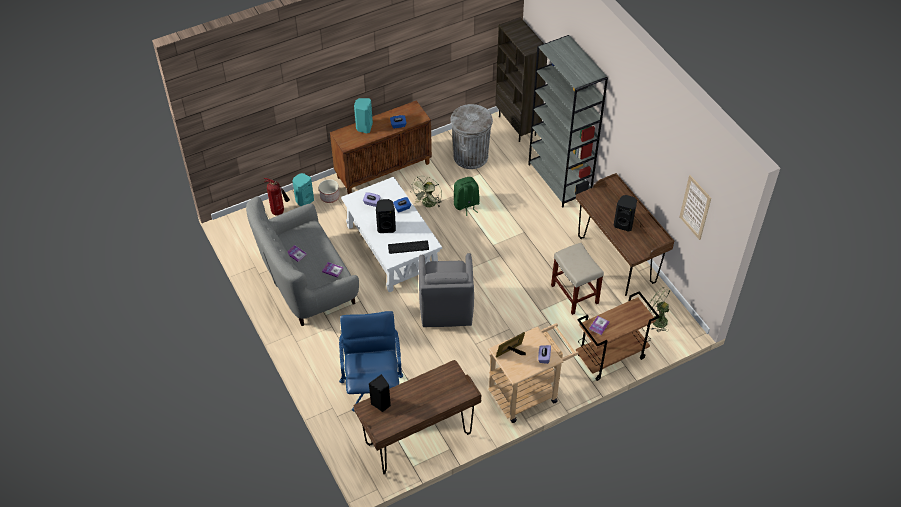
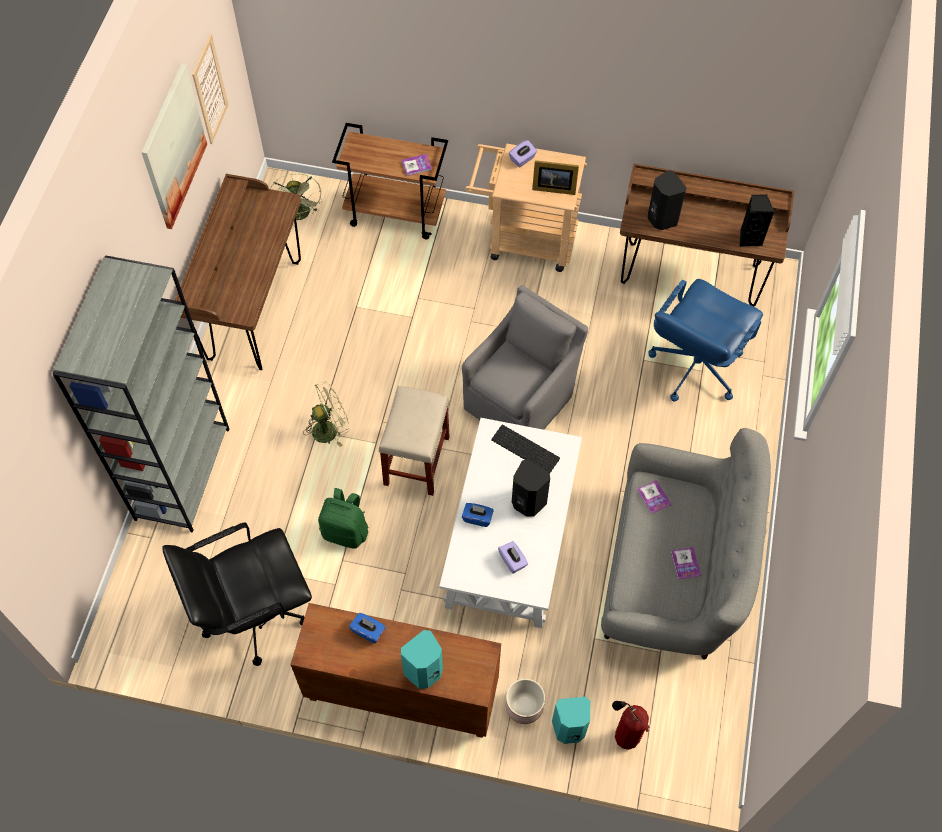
camera: 140 degrees left, 10 degrees up
green fan [411,176,442,207] -> green fan moved to [303,381,350,447]
grey trash can [450,104,493,169] -> black office chair [162,523,312,666]
brown bookcase [495,17,547,142] -> none
beige stool [551,243,604,315] -> beige stool moved to [379,386,450,496]
black speaker [614,195,637,232] -> black speaker moved to [648,170,687,230]
none -> picture [141,64,207,229]

